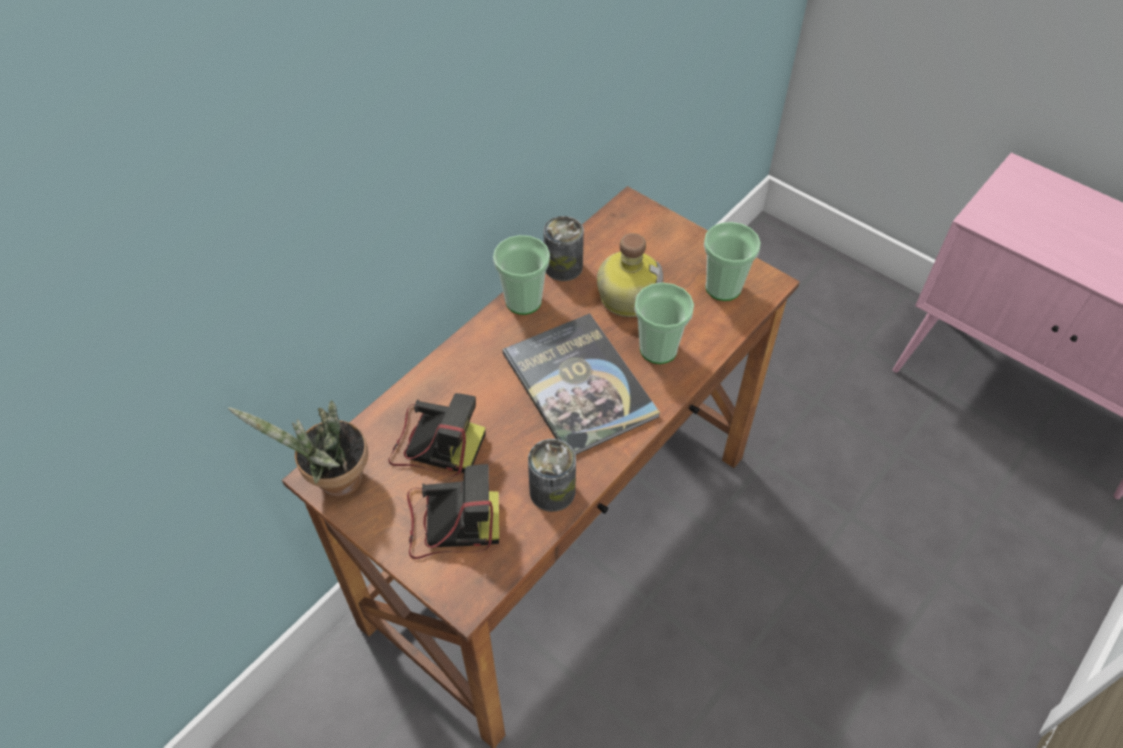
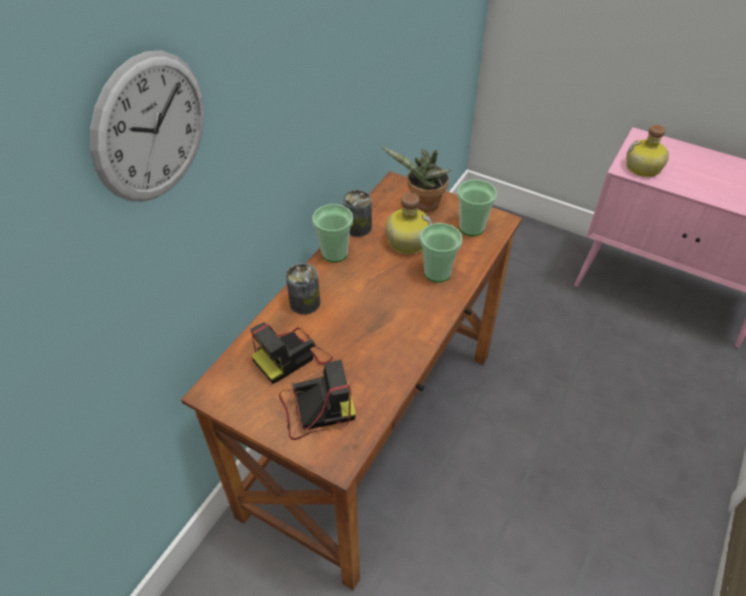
camera: 10 degrees left, 5 degrees down
potted plant [228,401,368,497] -> potted plant moved to [382,147,452,212]
camera [388,393,486,476] -> camera turned 135 degrees clockwise [250,323,333,384]
book [502,313,660,455] -> none
can [528,439,576,512] -> can moved to [286,263,320,315]
none -> wall clock [90,51,204,202]
none -> bottle [626,125,669,177]

